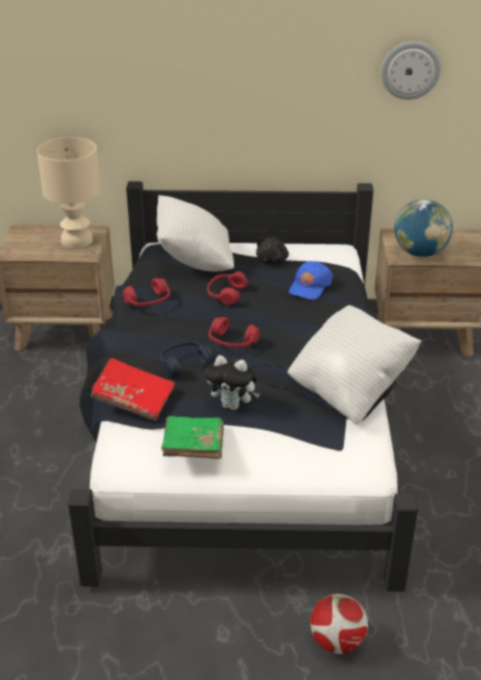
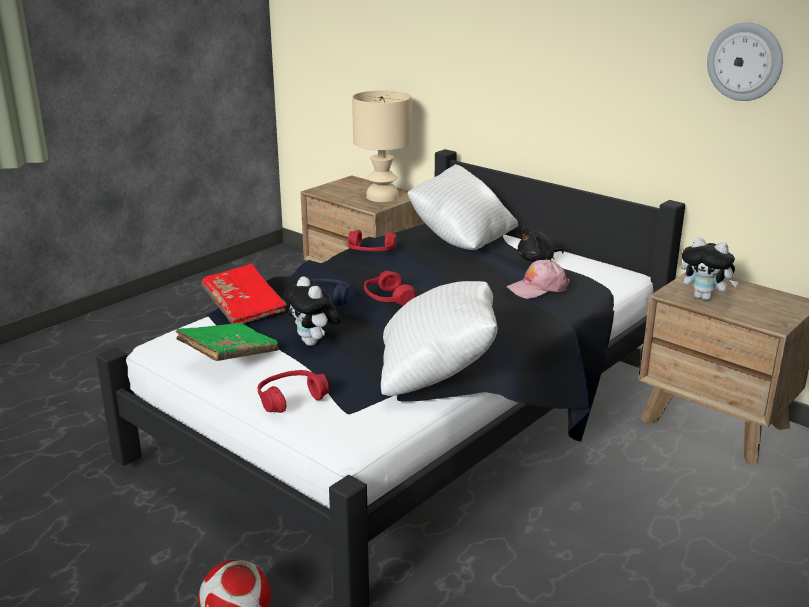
camera: 40 degrees right, 10 degrees down
red headphones [207,272,247,305] -> red headphones moved to [258,370,329,413]
blue cap [289,261,333,300] -> pink cap [507,260,570,299]
globe [395,199,453,257] -> plush toy [681,237,739,301]

